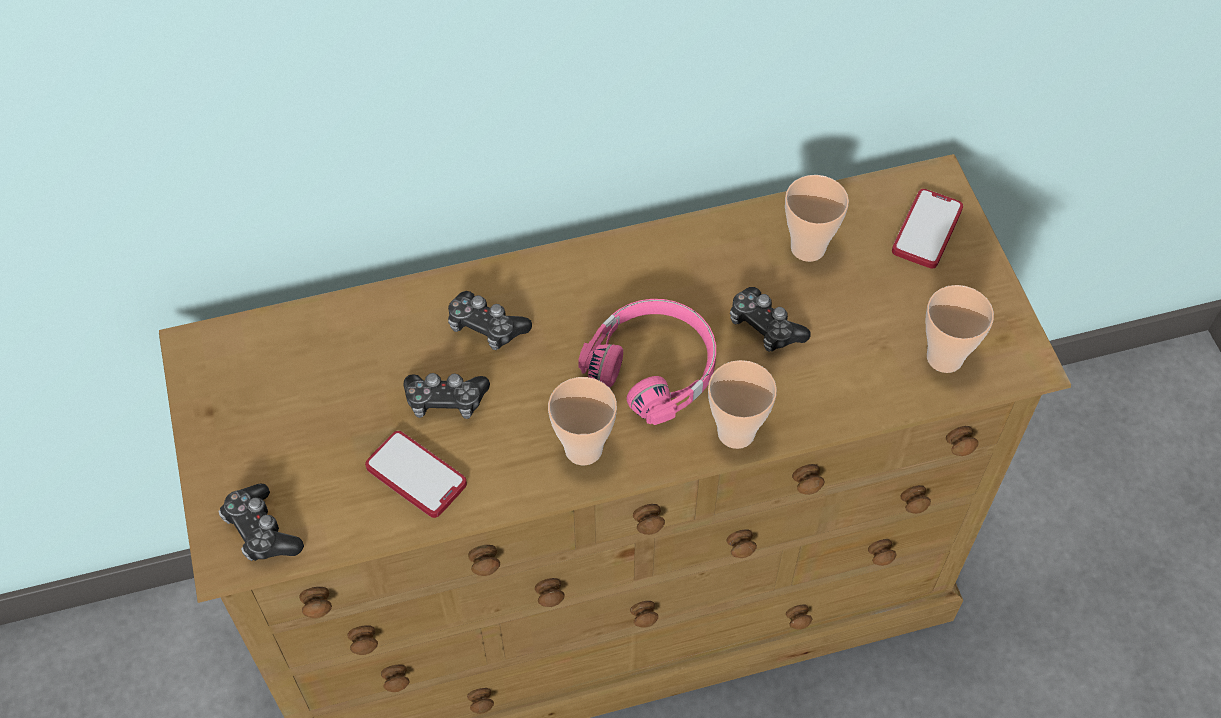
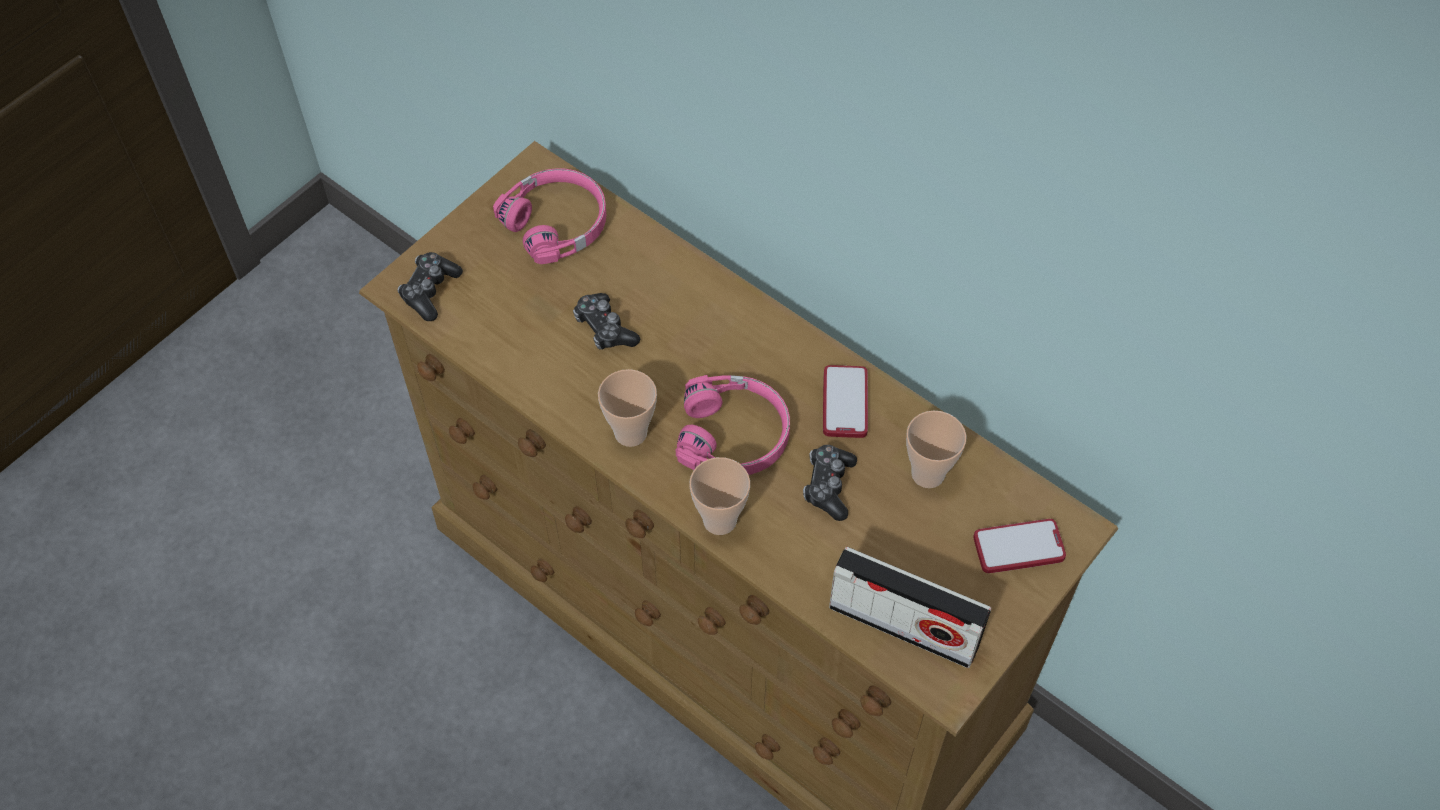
camera: 55 degrees right, 0 degrees up
phone [365,431,467,518] -> phone moved to [823,365,868,438]
game controller [448,291,532,350] -> none
cup [926,285,994,373] -> radio [829,547,991,668]
none -> pink headphones [493,168,606,264]

